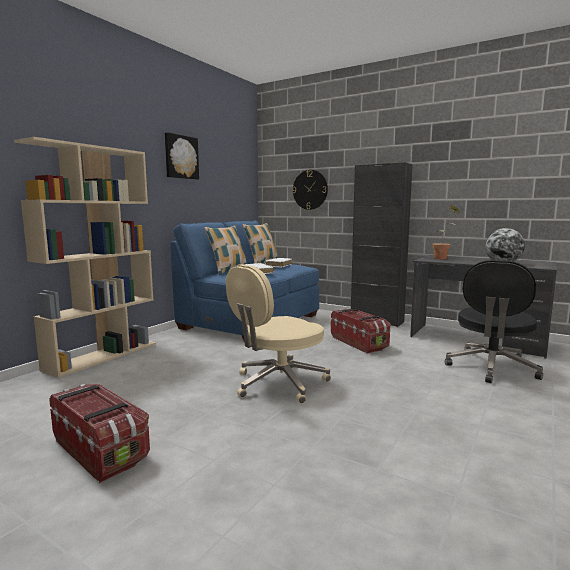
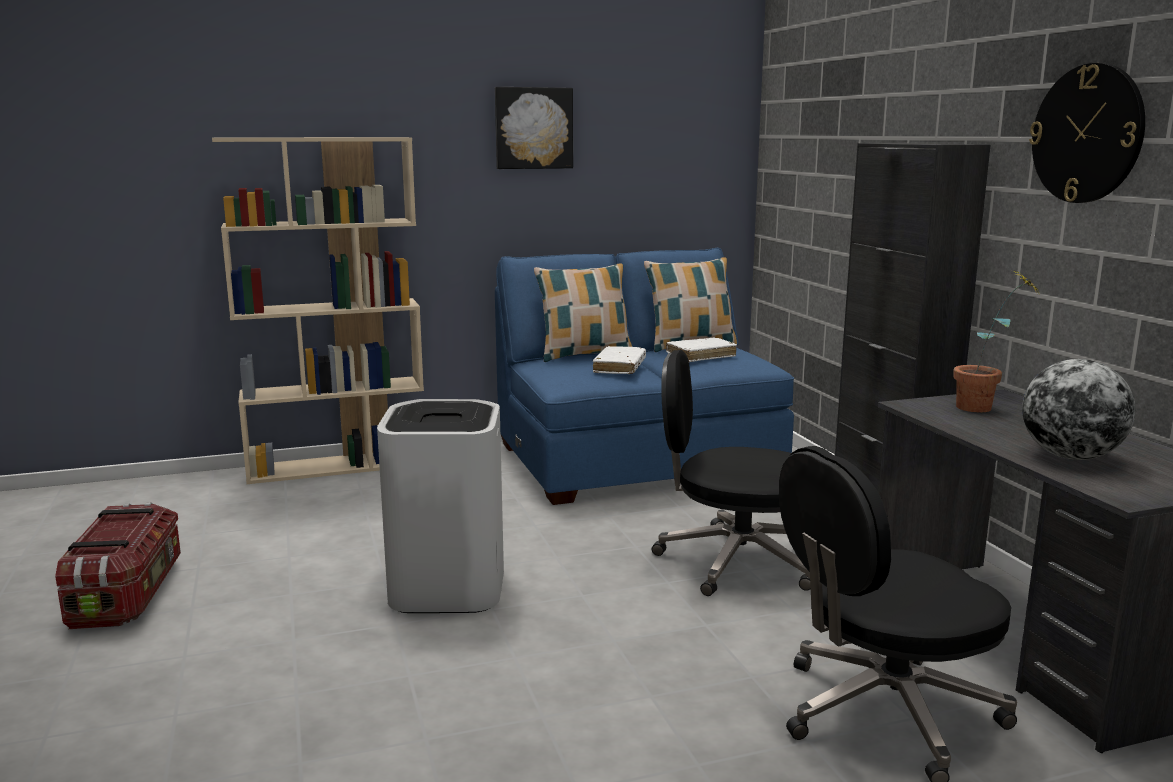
camera: 40 degrees right, 5 degrees up
beige office chair [226,264,331,404] -> white trash can [377,399,504,613]
wall clock [292,170,328,210] -> wall clock moved to [1029,63,1145,203]
storage box [331,308,390,353] -> black office chair [652,350,811,596]

